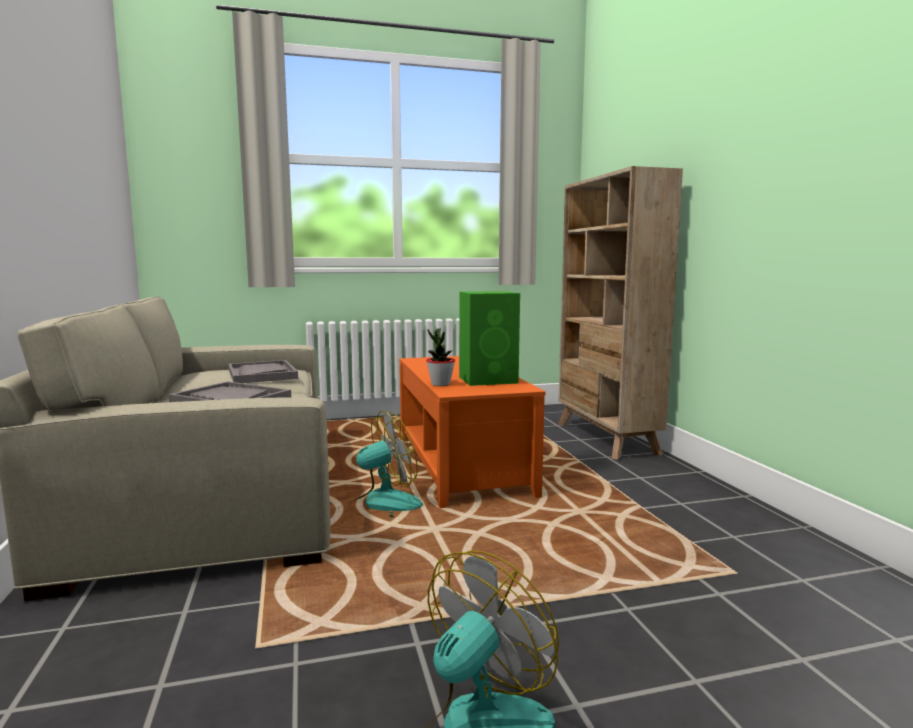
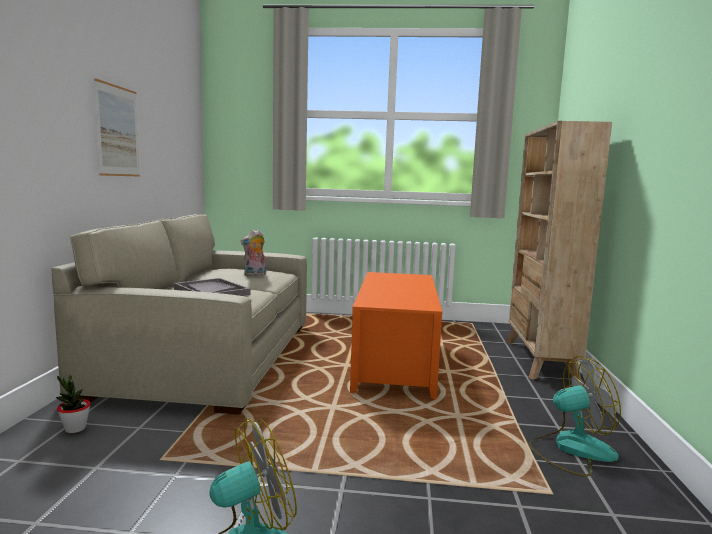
camera: 20 degrees right, 0 degrees up
grey tray [228,360,298,383] -> plush toy [241,229,266,276]
fan [341,411,423,518] -> fan moved to [529,356,621,477]
potted plant [426,329,455,386] -> potted plant moved to [56,375,91,433]
green speaker [459,291,520,386] -> none
none -> picture [94,78,140,177]

